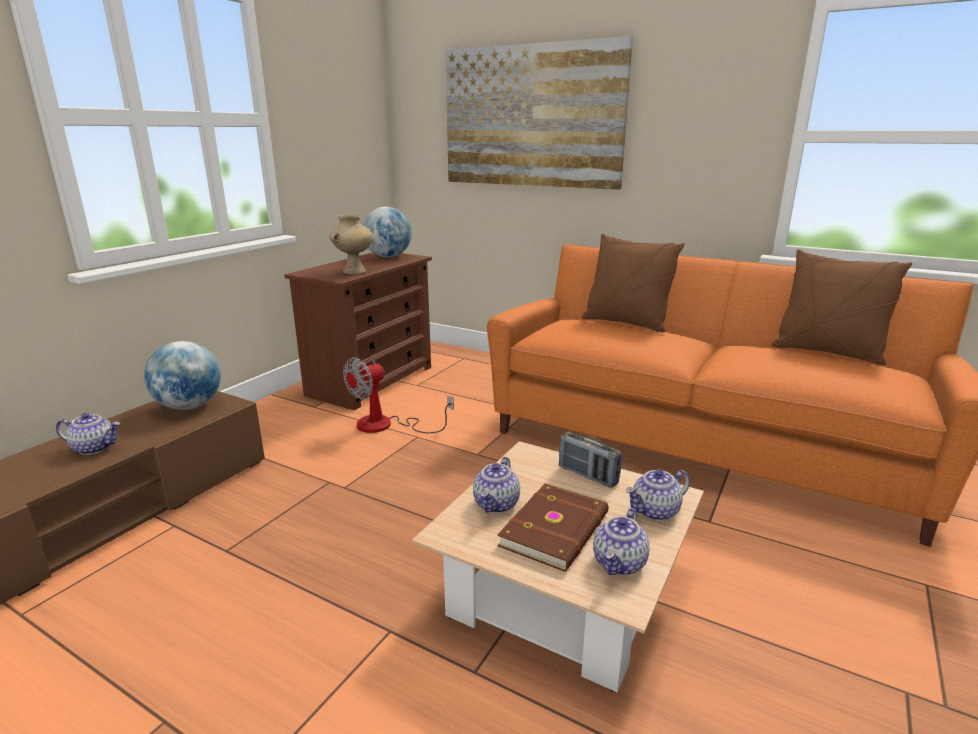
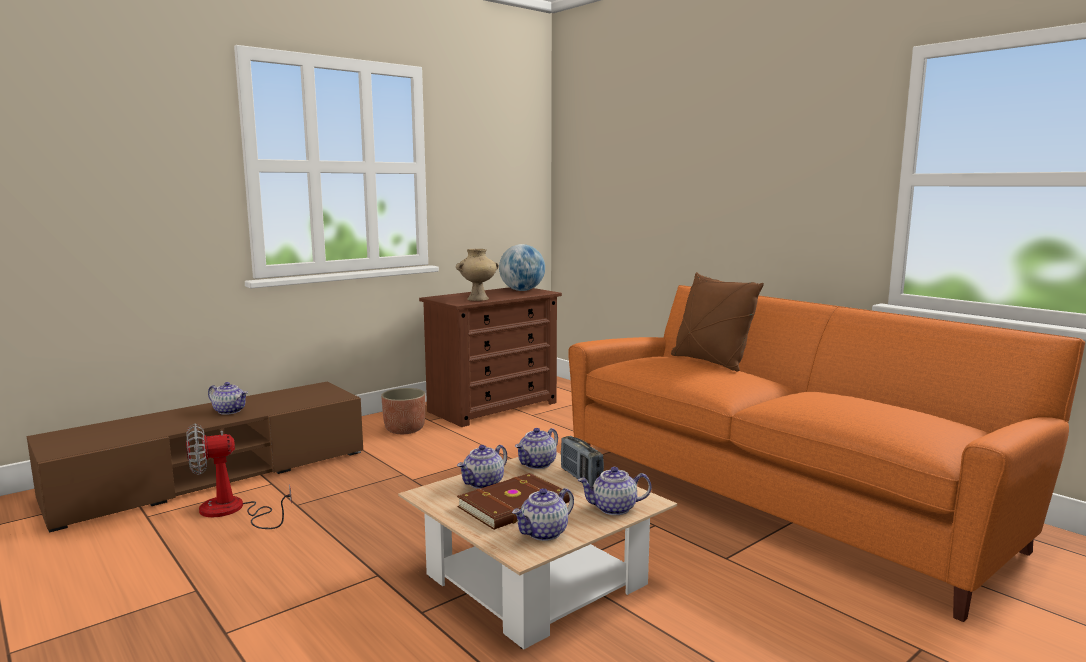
camera: 20 degrees right, 10 degrees down
globe [144,341,221,410] -> none
fan [343,357,454,433] -> fan moved to [186,424,292,529]
picture [445,36,633,190] -> none
brown pillow [771,250,912,365] -> none
none -> planter [381,388,425,434]
none -> teapot [515,428,558,469]

